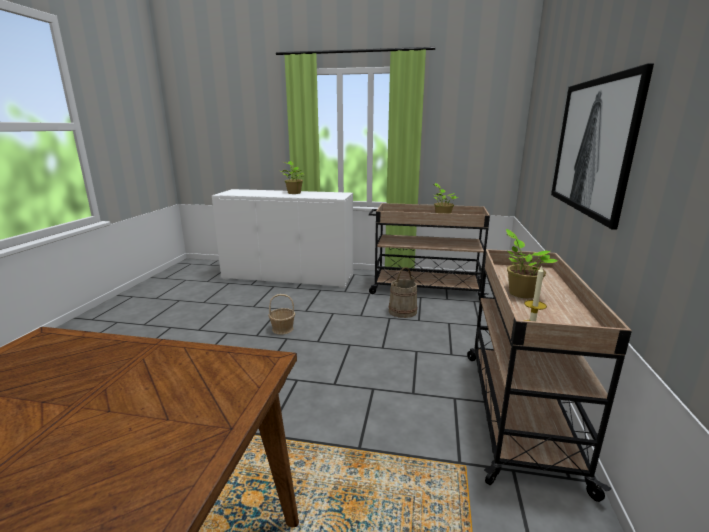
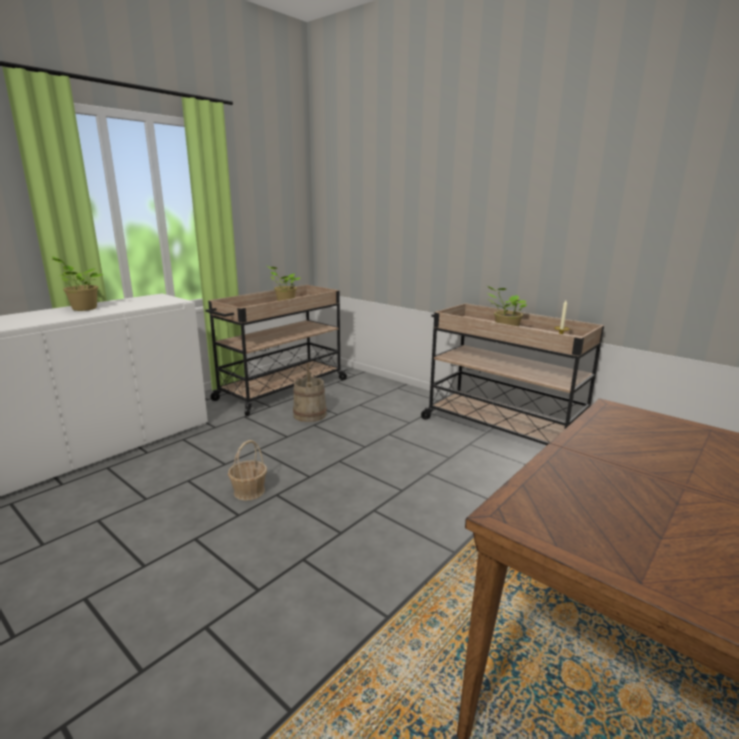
camera: 60 degrees left, 0 degrees up
picture [551,63,654,230] -> none

